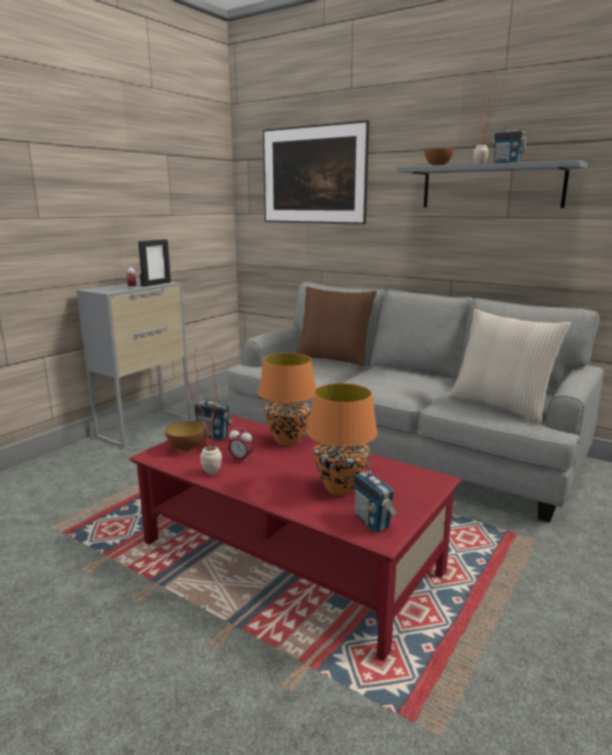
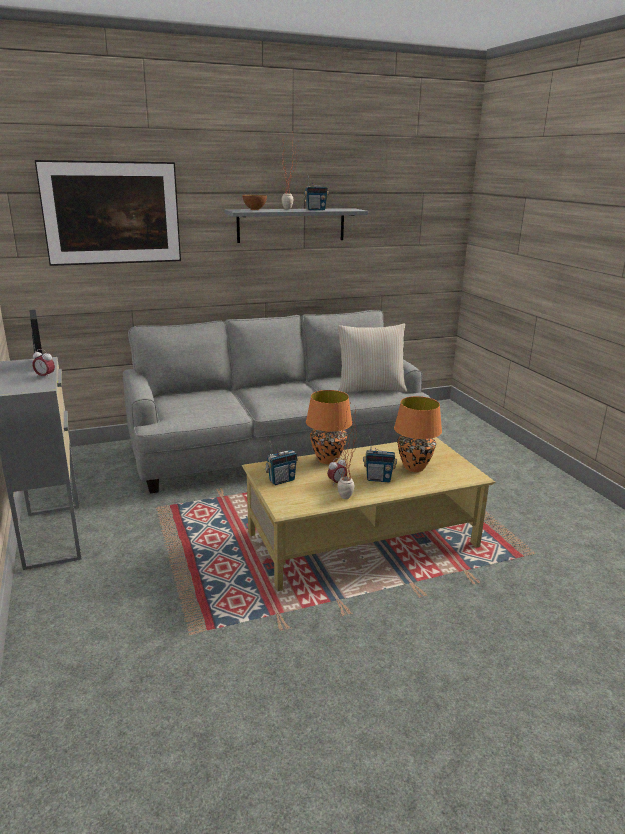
camera: 55 degrees left, 5 degrees up
red coffee table [129,415,462,661] -> beige coffee table [242,437,495,591]
bowl [165,421,205,452] -> none
brown pillow [296,287,377,367] -> none
radio [354,450,398,532] -> radio moved to [363,436,397,482]

